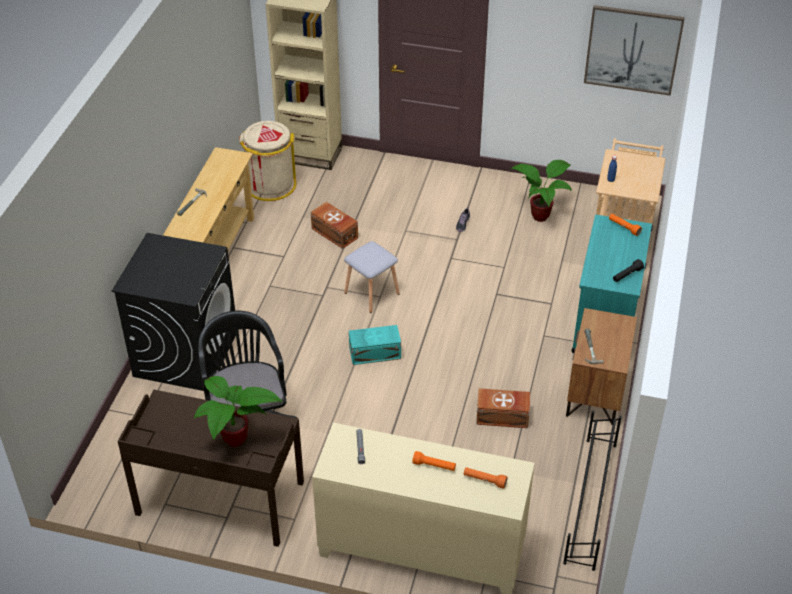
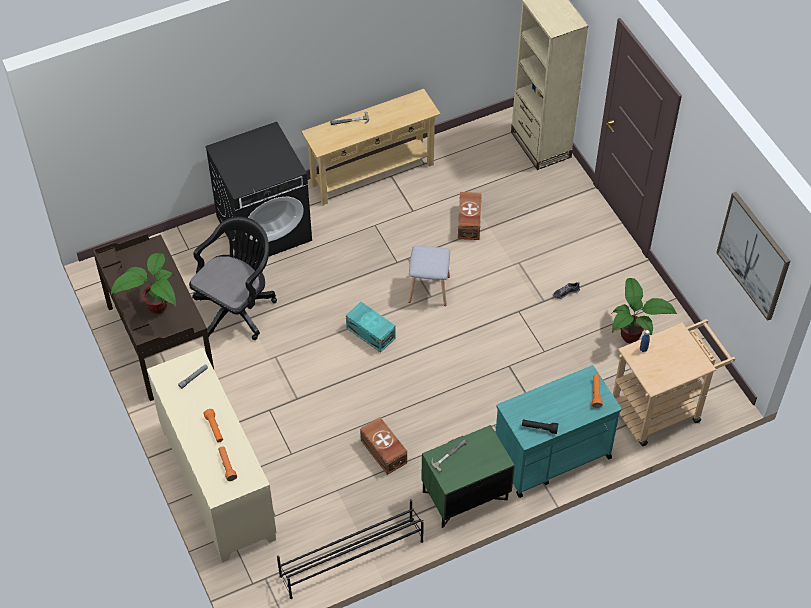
camera: 50 degrees right, 10 degrees up
beige trash can [239,121,296,201] -> none
brown nightstand [566,308,637,426] -> green nightstand [421,425,515,528]

